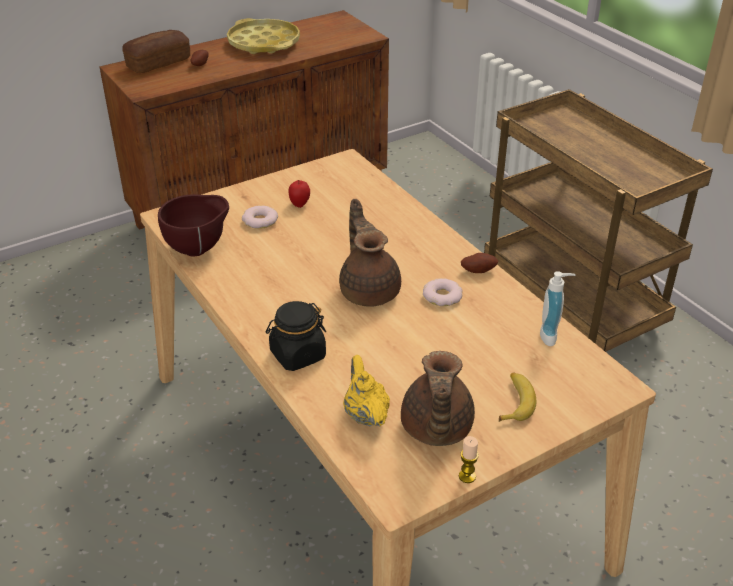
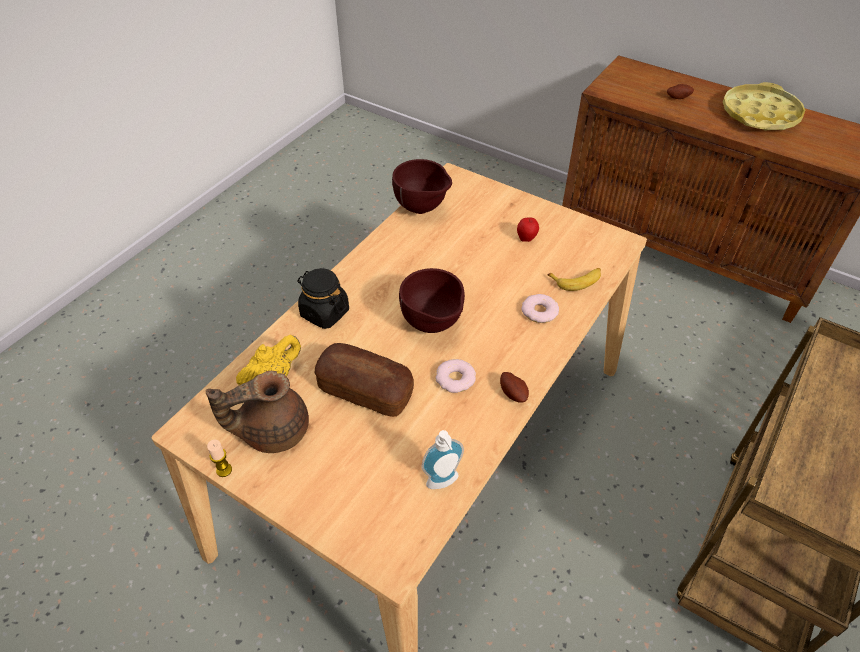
camera: 65 degrees right, 10 degrees up
bread [122,30,190,73] -> bread moved to [315,343,414,417]
donut [242,205,278,229] -> donut moved to [521,294,559,323]
brown teapot [339,199,401,307] -> brown bowl [399,268,465,333]
banana [499,372,536,422] -> banana moved to [548,268,601,291]

